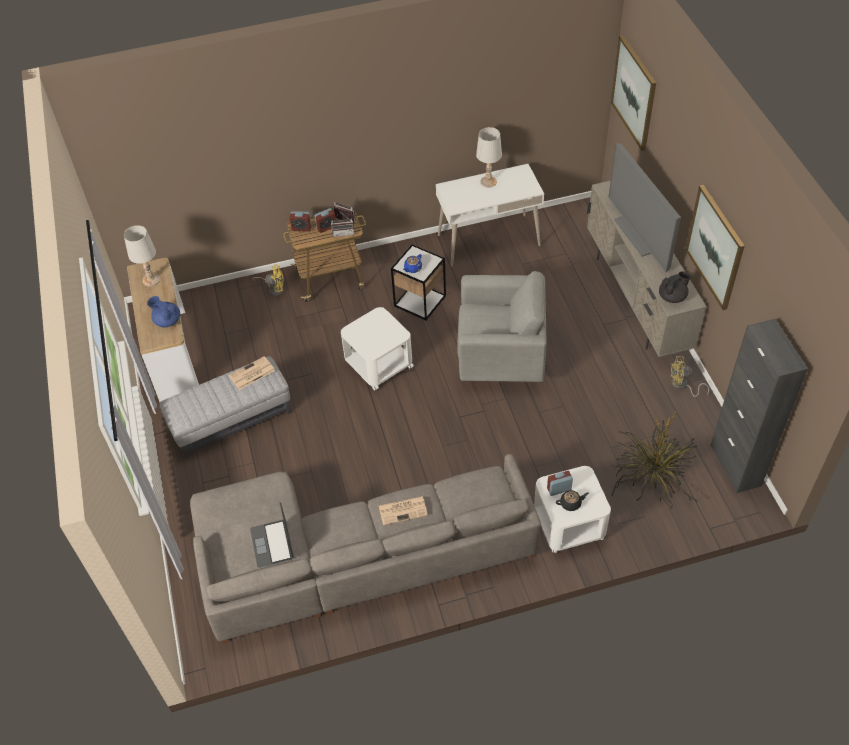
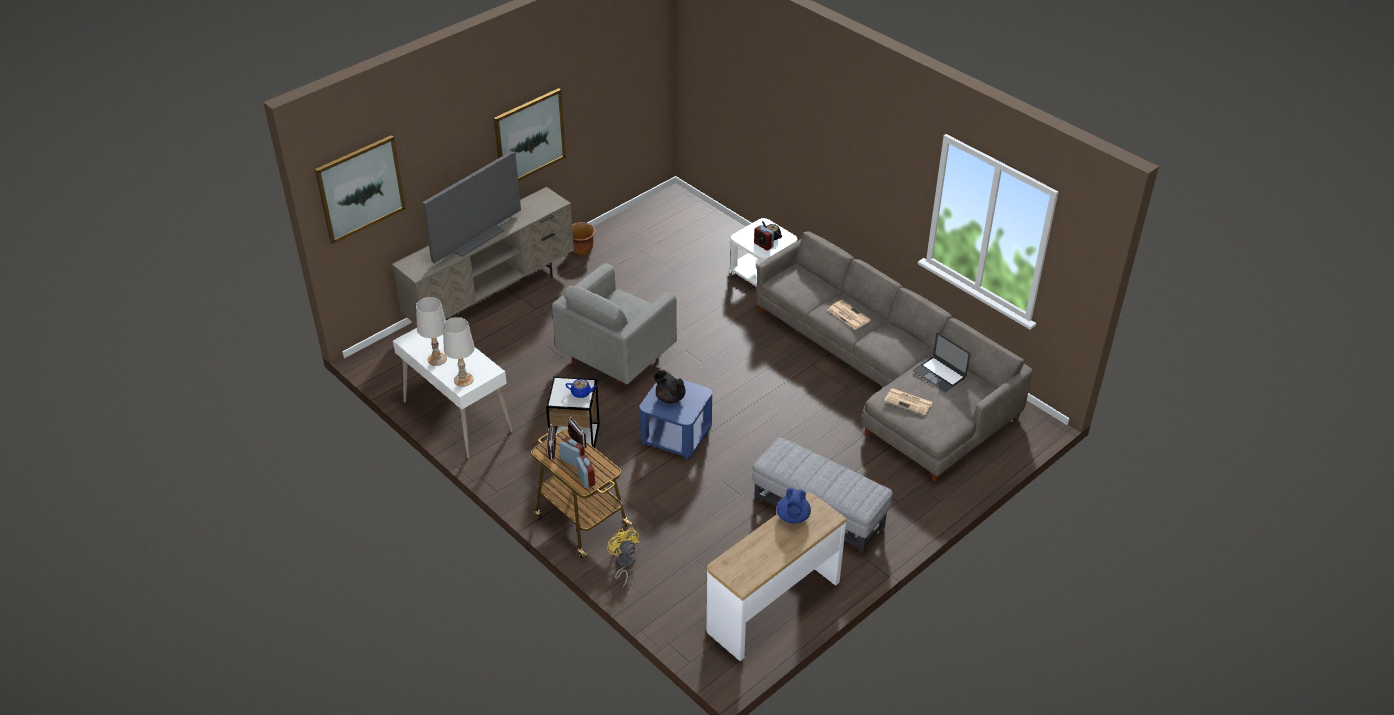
camera: 120 degrees left, 10 degrees down
white table lamp [124,225,160,286] -> white table lamp moved to [443,317,475,387]
newspaper [229,356,275,390] -> newspaper moved to [884,388,933,415]
laptop [250,502,293,568] -> laptop turned 90 degrees clockwise [913,333,970,392]
white side table [341,307,414,391] -> blue side table [640,377,712,460]
grey armchair [457,271,547,382] -> grey armchair turned 120 degrees counterclockwise [552,263,677,389]
potted plant [611,411,698,509] -> none
black teapot [659,271,691,303] -> black teapot moved to [654,370,686,404]
yellow fan [671,356,709,397] -> brown planter [572,222,596,255]
black cabinet [710,319,808,493] -> none

